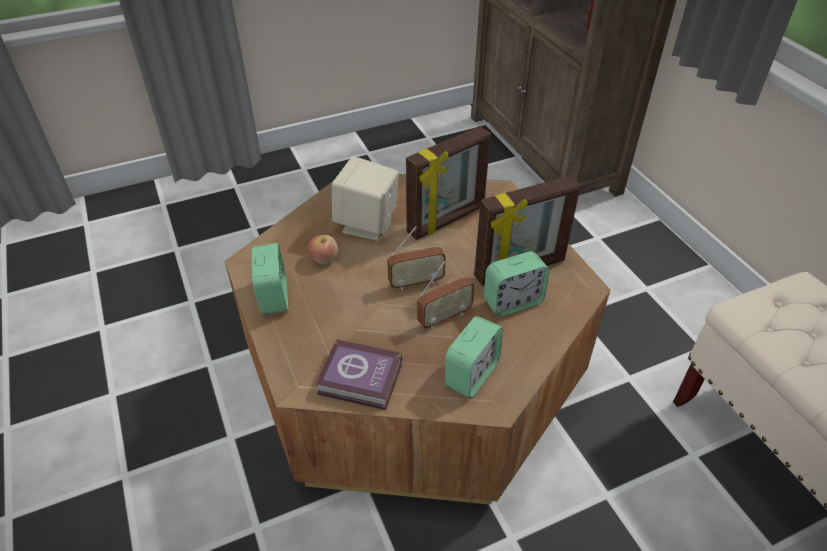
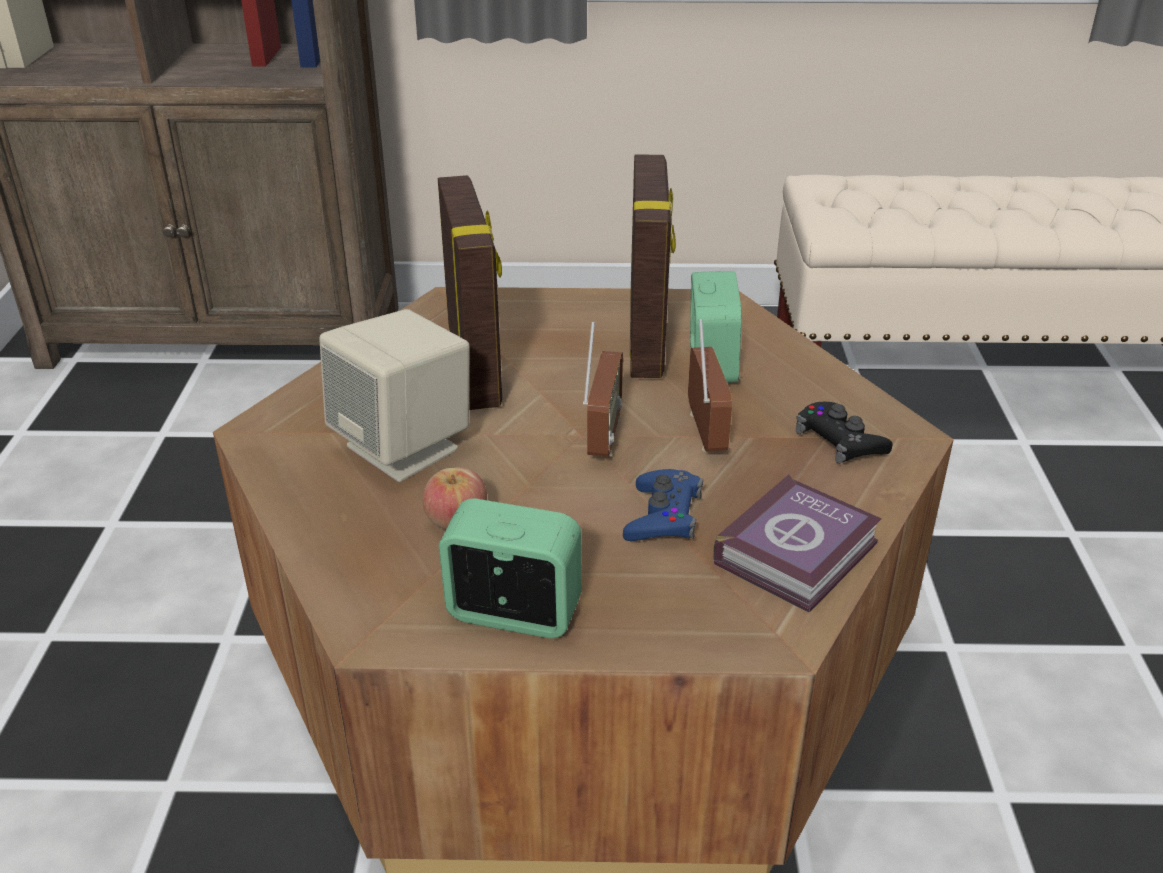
camera: 65 degrees left, 10 degrees down
alarm clock [445,316,503,398] -> black game controller [796,402,893,464]
none -> blue game controller [623,469,703,541]

